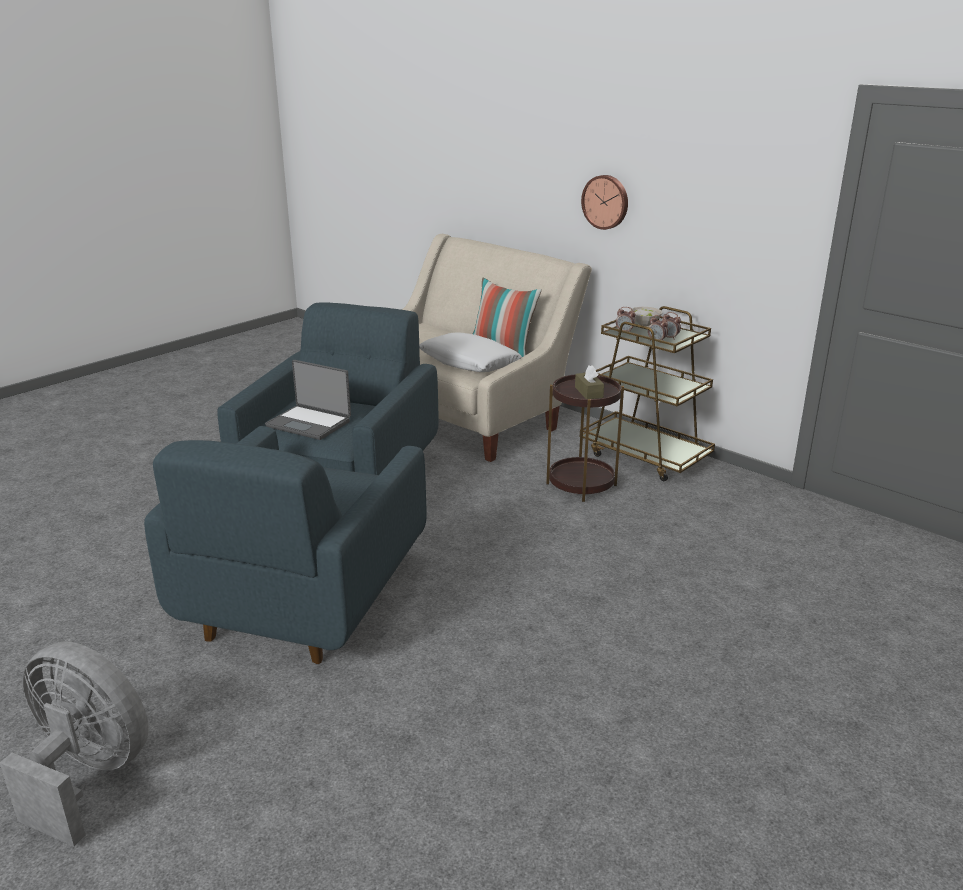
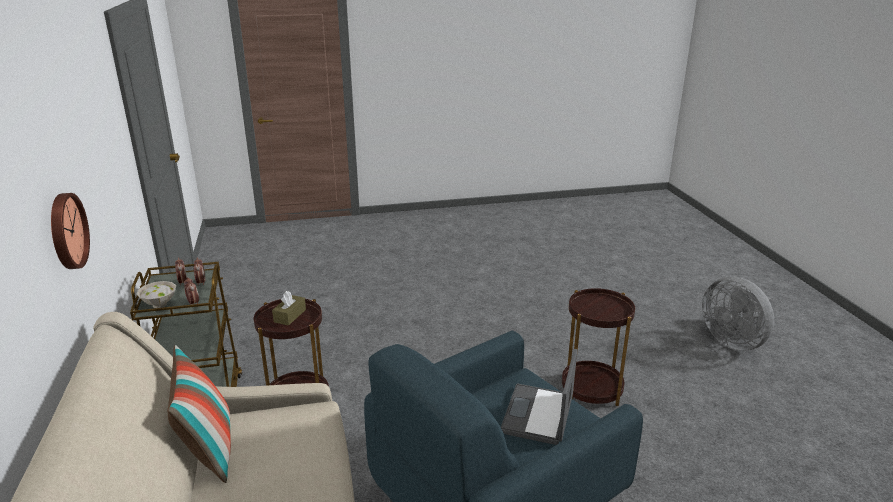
camera: 145 degrees left, 0 degrees up
blue armchair [144,426,427,664] -> brown side table [562,288,635,407]
laptop [265,360,351,440] -> laptop turned 135 degrees counterclockwise [501,349,577,445]
white pillow [419,333,522,372] -> none

